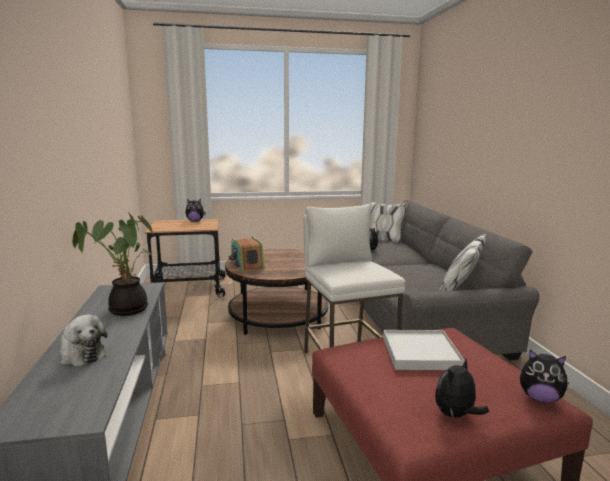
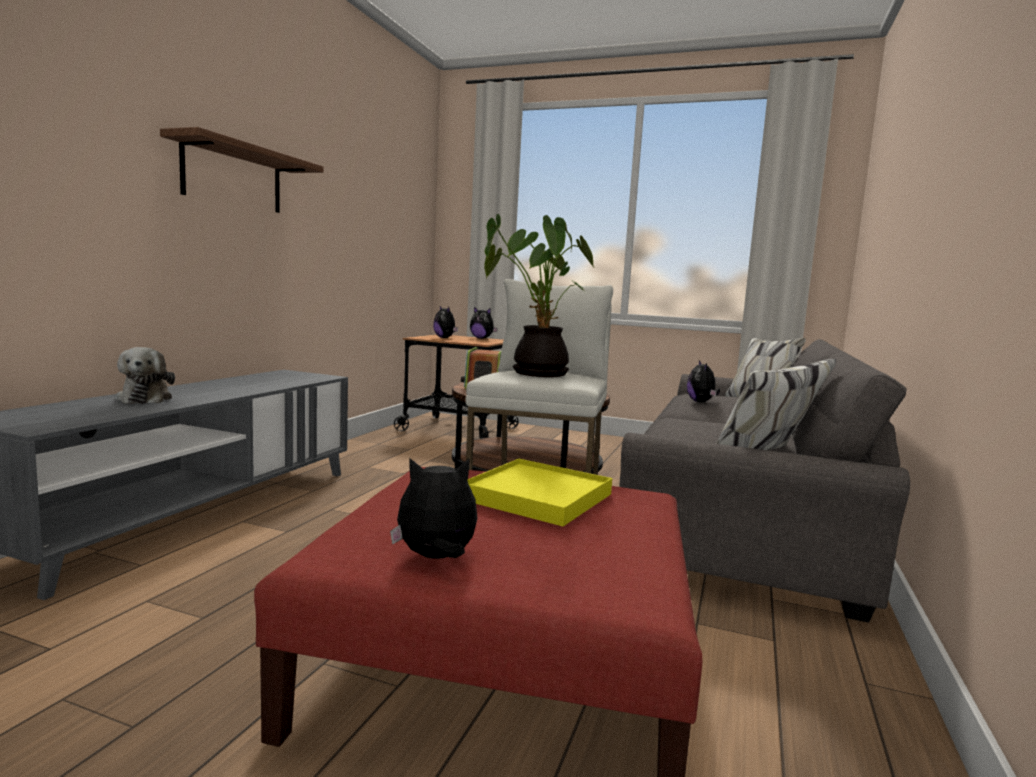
camera: 30 degrees right, 5 degrees down
potted plant [72,212,153,316] -> potted plant moved to [484,214,594,377]
white tray [383,330,465,370] -> yellow tray [468,459,612,526]
plush toy [520,350,569,403] -> plush toy moved to [433,306,458,338]
none -> shelf [160,127,324,213]

